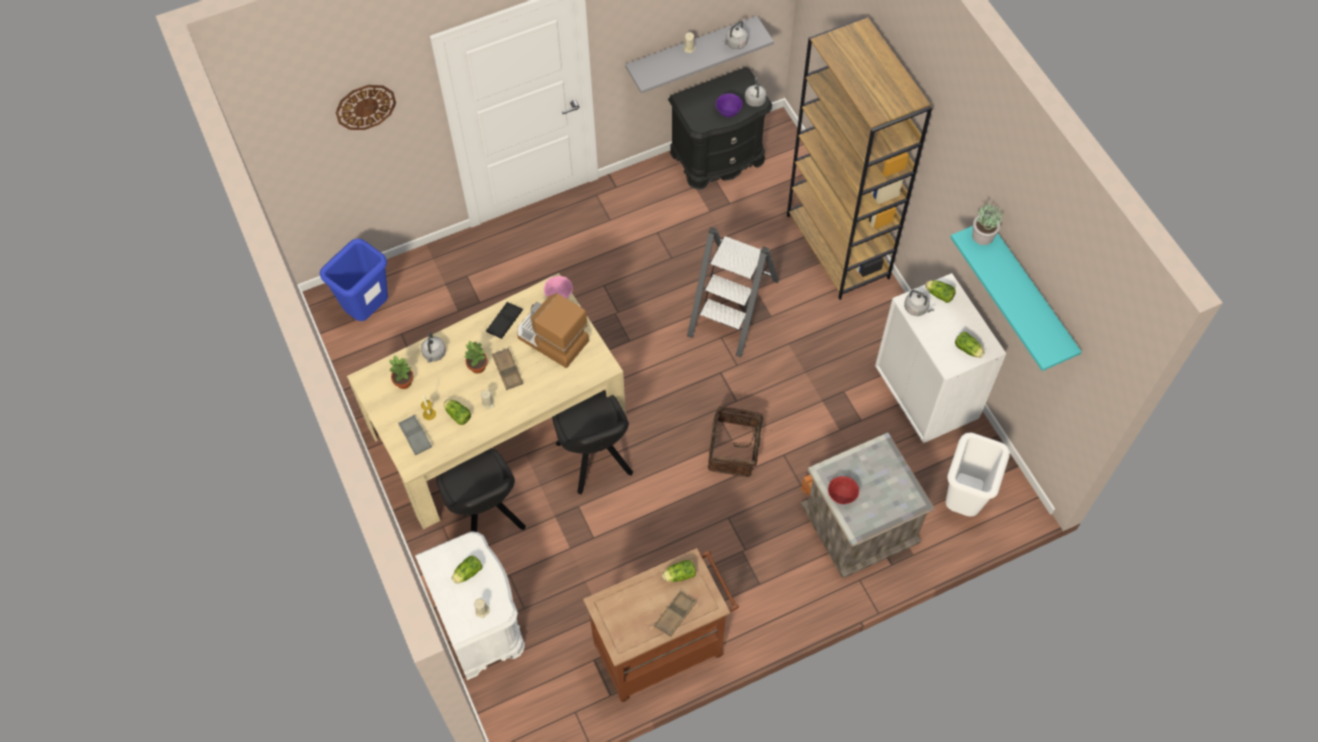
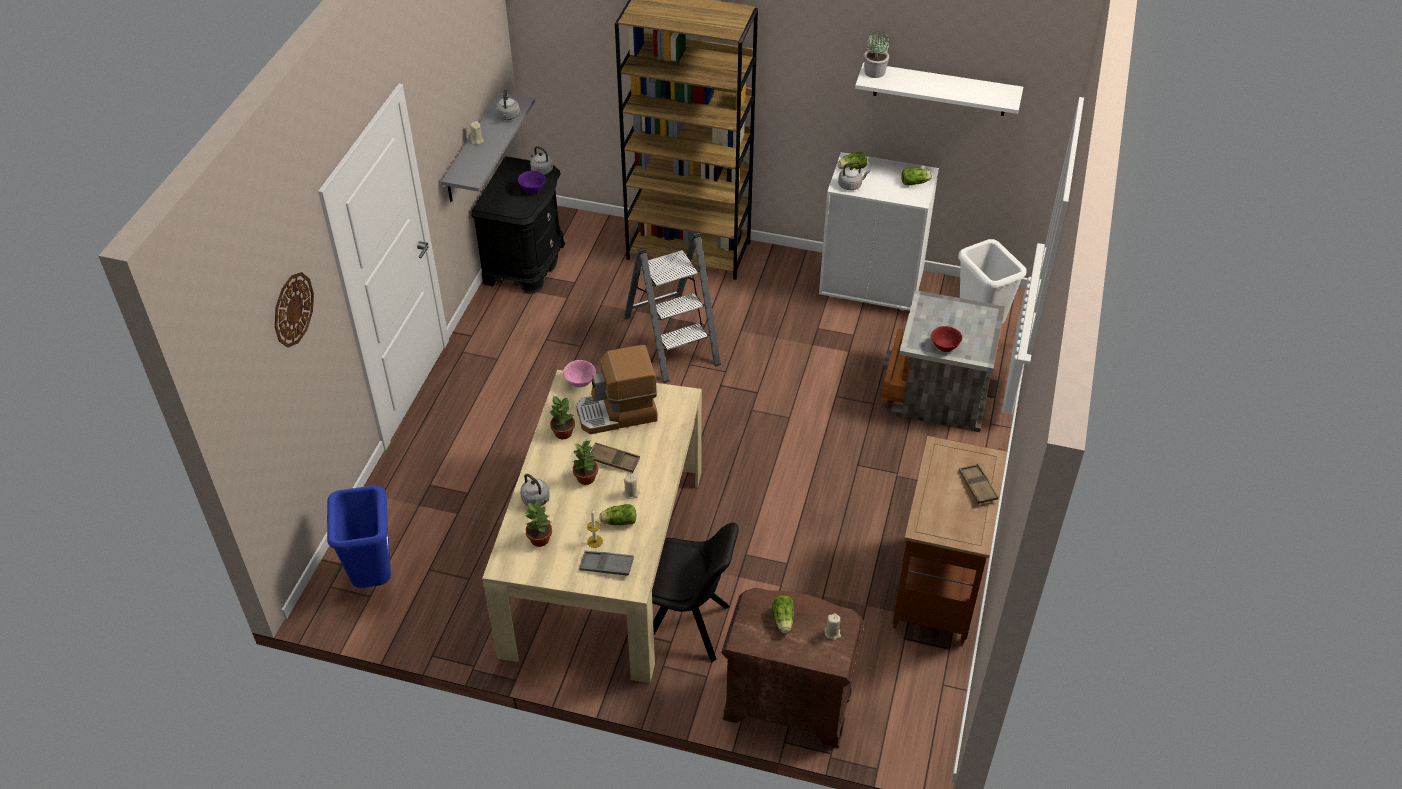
camera: 50 degrees left, 15 degrees down
white nightstand [415,531,525,680] -> brown nightstand [721,588,864,748]
black tray [486,302,523,339] -> potted plant [550,396,575,439]
black chair [552,391,633,494] -> none
lettuce [662,560,696,582] -> none
basket [708,406,771,477] -> none
turquoise shelf [950,226,1082,371] -> white shelf [855,63,1023,116]

